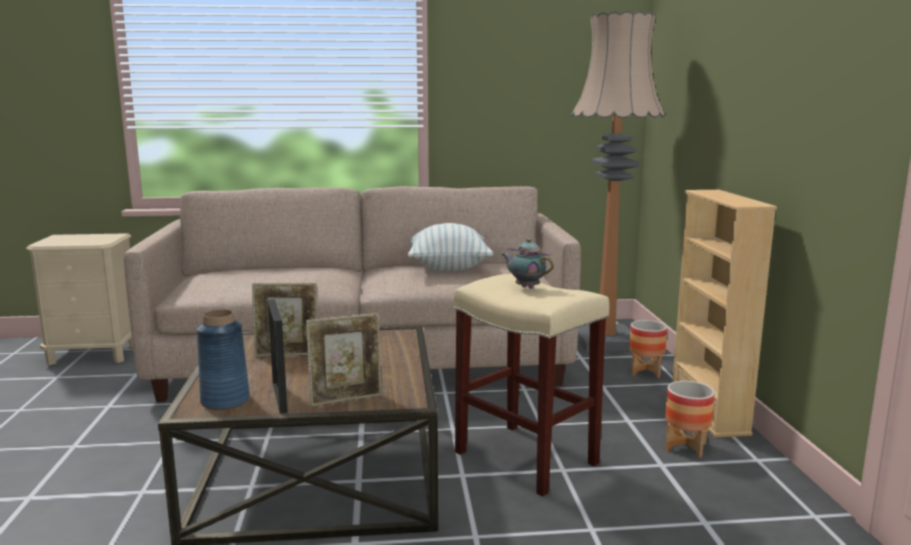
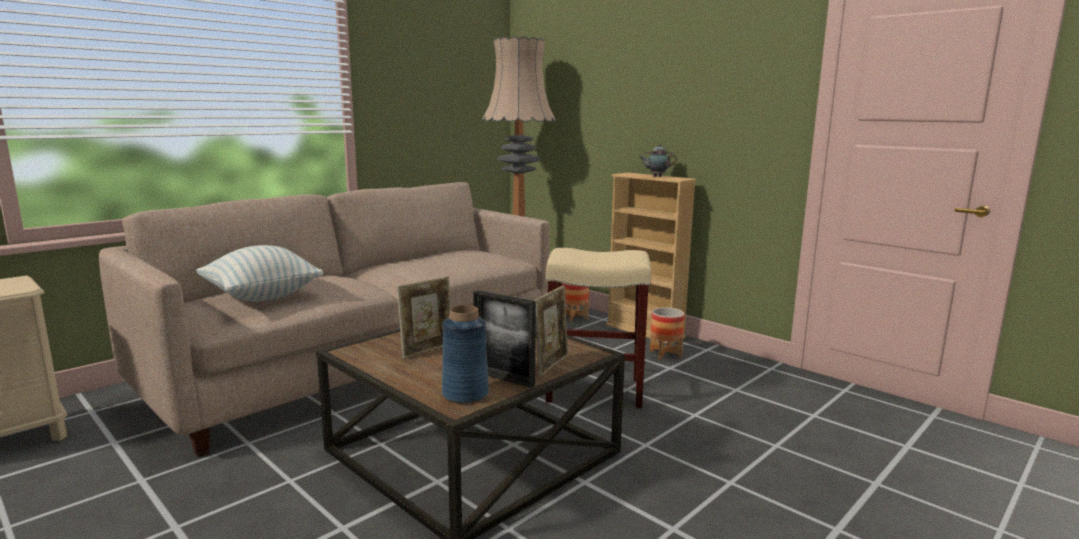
camera: 40 degrees left, 0 degrees up
pillow [408,223,493,271] -> pillow moved to [196,245,323,301]
teapot [501,238,554,289] -> teapot moved to [640,144,677,177]

